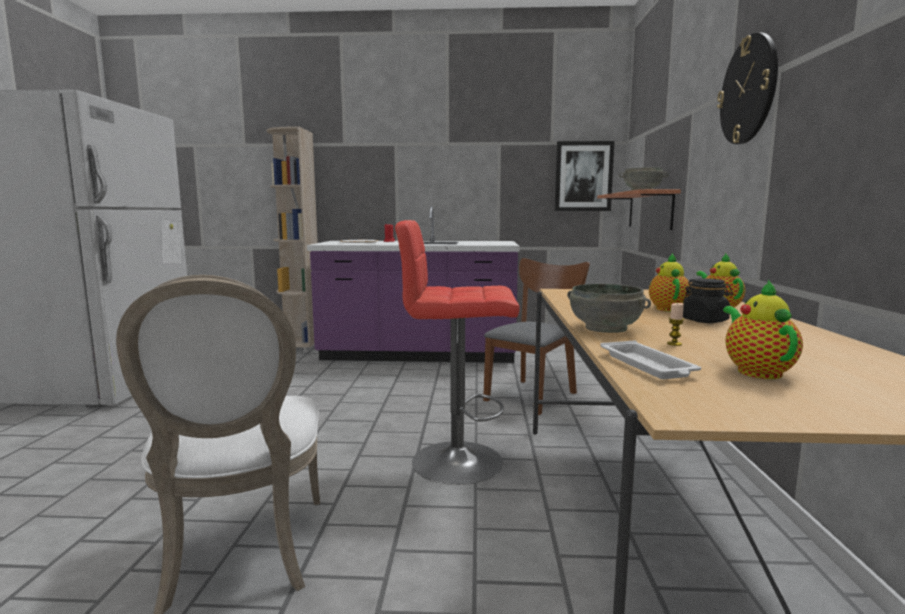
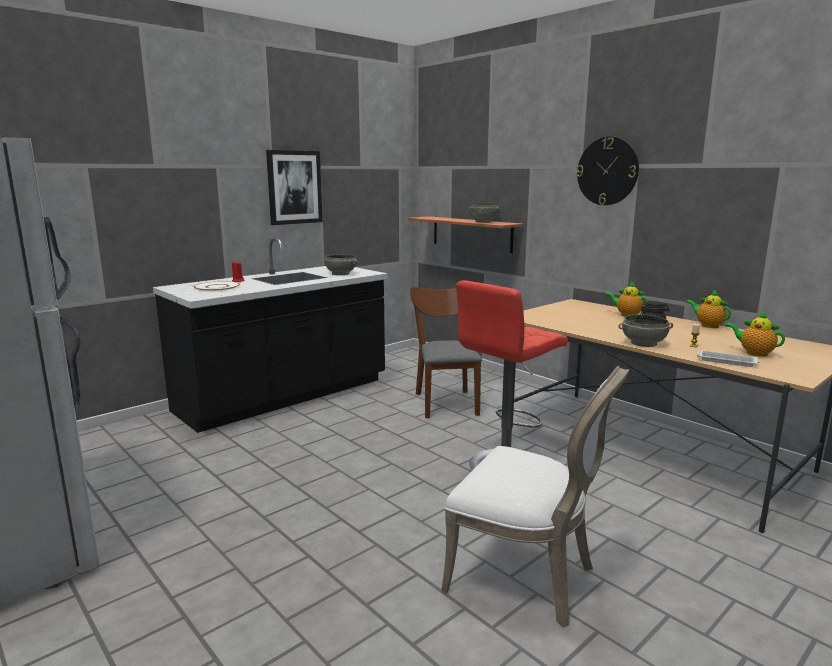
camera: 45 degrees left, 5 degrees up
beige bookcase [267,127,318,352] -> none
purple counter [307,207,519,363] -> black counter [153,238,388,433]
picture [555,141,615,211] -> picture moved to [266,150,323,225]
teapot [649,253,691,311] -> teapot moved to [686,290,731,328]
none -> grey bowl [324,254,358,275]

